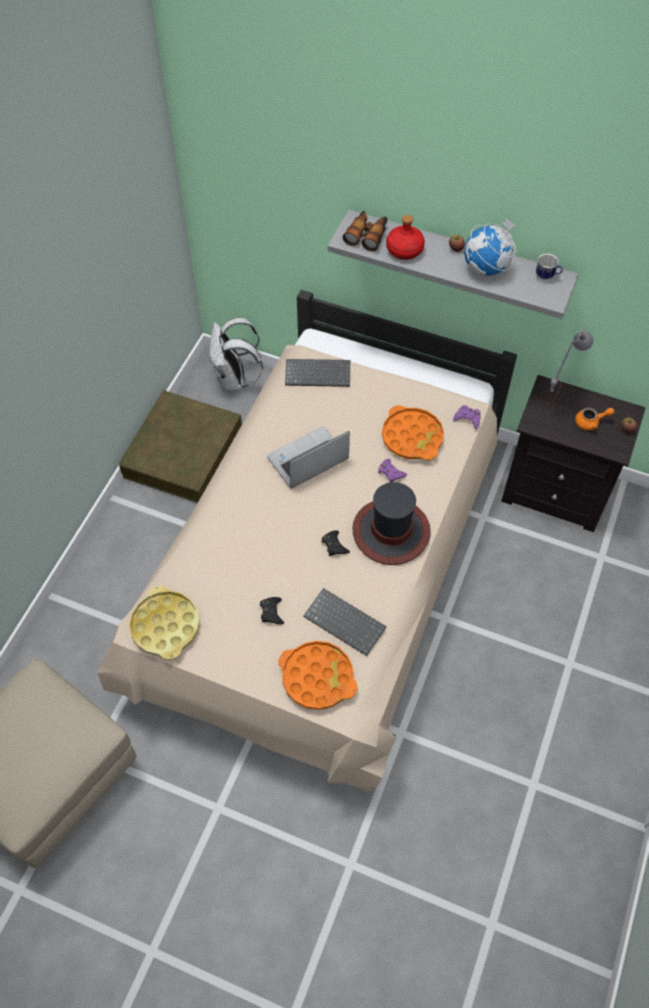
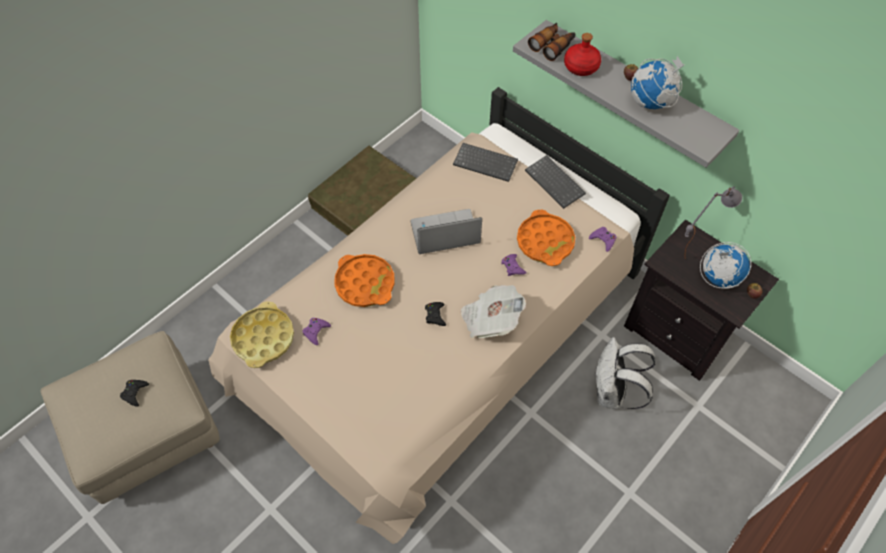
camera: 20 degrees right, 0 degrees up
white backpack [209,318,263,391] -> white backpack moved to [595,337,655,409]
black game controller [260,597,284,624] -> black game controller moved to [120,380,149,407]
orange tray [278,641,358,710] -> orange tray moved to [334,254,394,307]
keyboard [303,588,386,656] -> keyboard moved to [525,155,586,209]
hat [352,482,431,565] -> newspaper [460,285,526,338]
mug [536,254,563,280] -> none
orange teapot [575,408,614,431] -> globe [700,242,751,289]
none -> purple game controller [302,318,331,345]

